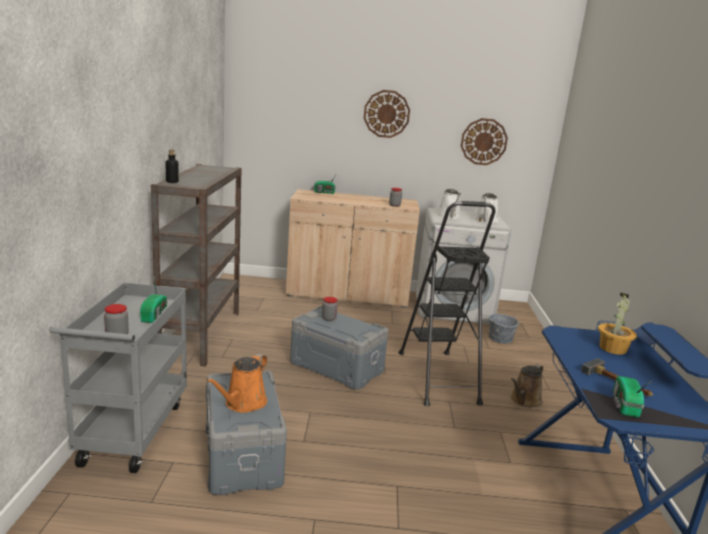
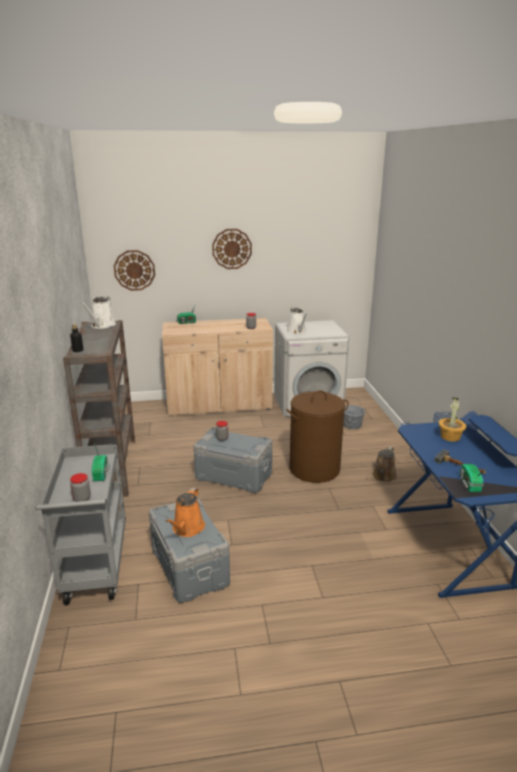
camera: 10 degrees left, 5 degrees up
step ladder [398,201,496,406] -> brown laundry basket [286,390,349,483]
wall clock [461,118,508,165] -> wall clock moved to [114,250,155,291]
white watering can [474,193,499,224] -> white watering can moved to [81,296,116,329]

